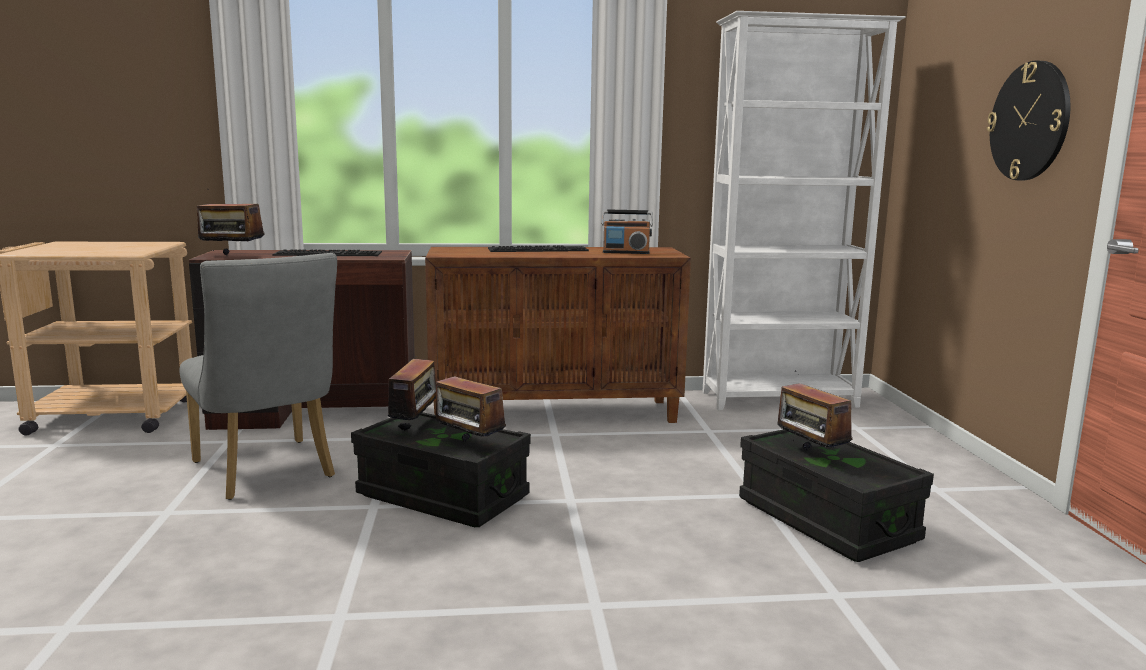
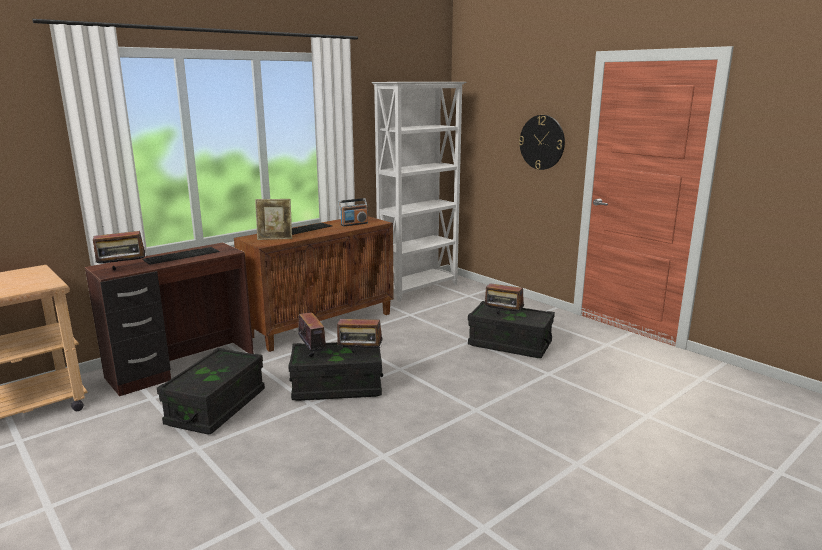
camera: 35 degrees left, 5 degrees up
grey chair [179,253,337,500] -> black storage box [157,348,265,435]
none -> picture frame [255,199,292,240]

